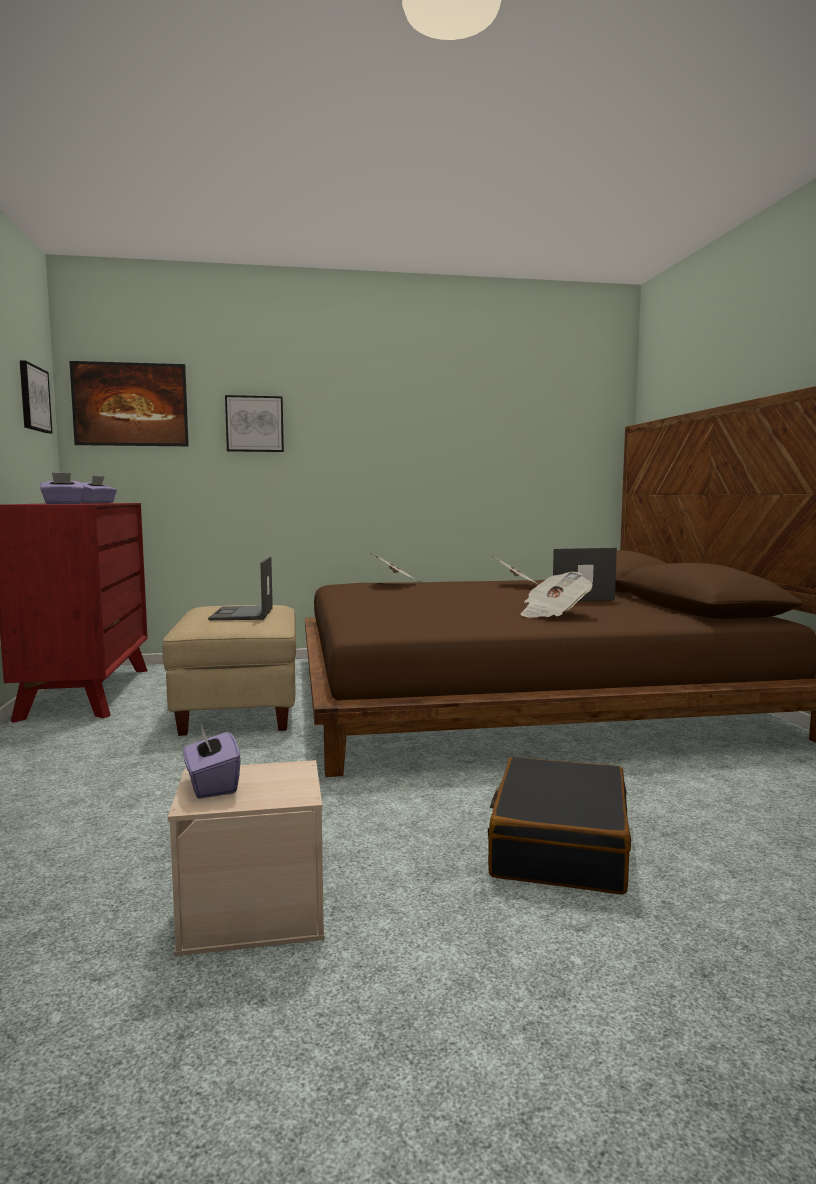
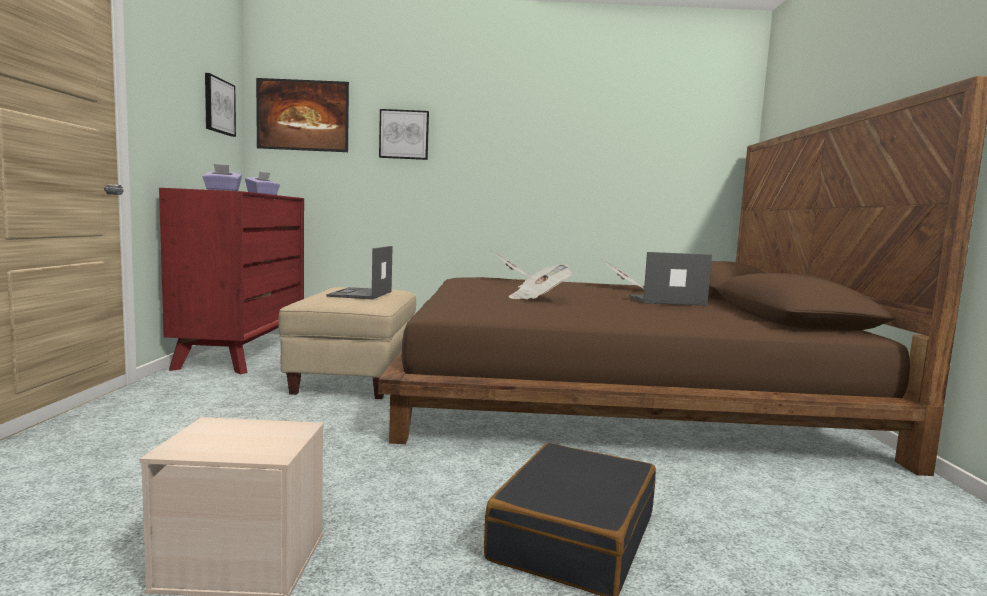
camera: 10 degrees right, 0 degrees up
purple tissue box [183,725,241,799] -> none
newspaper [521,572,592,618] -> newspaper moved to [509,264,572,299]

